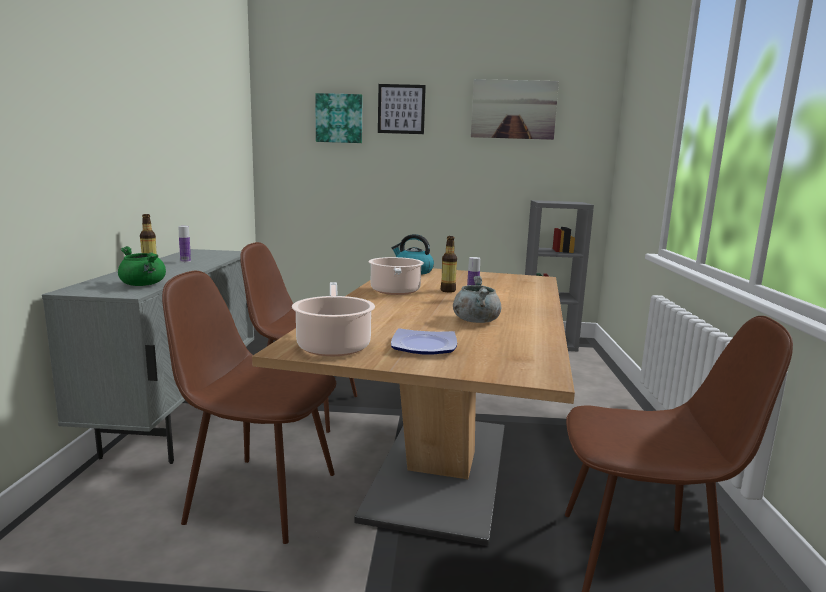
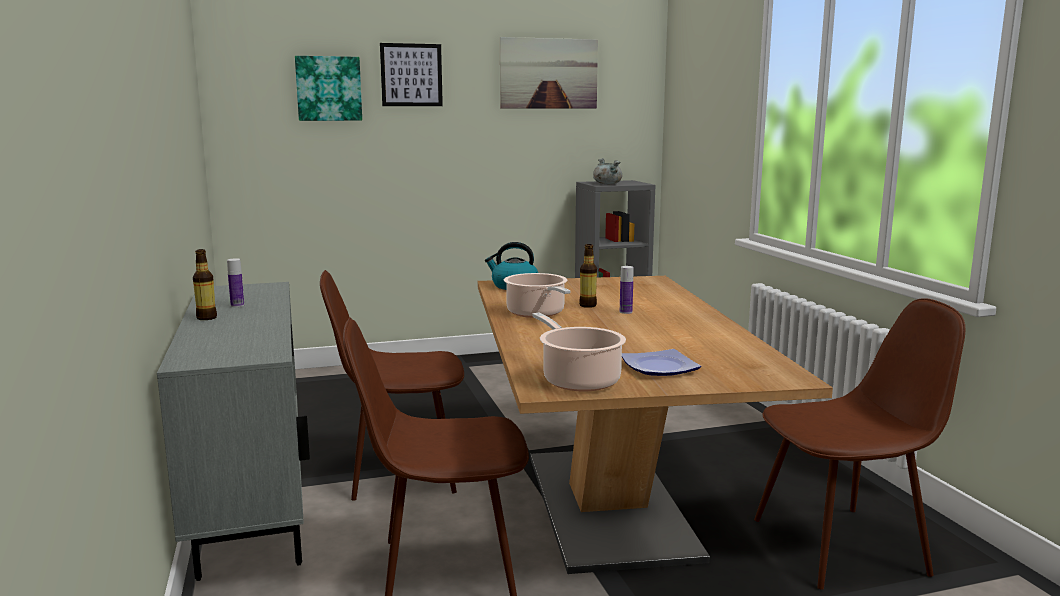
camera: 20 degrees left, 0 degrees up
green cooking pot [118,246,166,286] -> none
grey cooking pot [453,276,501,323] -> grey cooking pot moved to [593,158,622,184]

